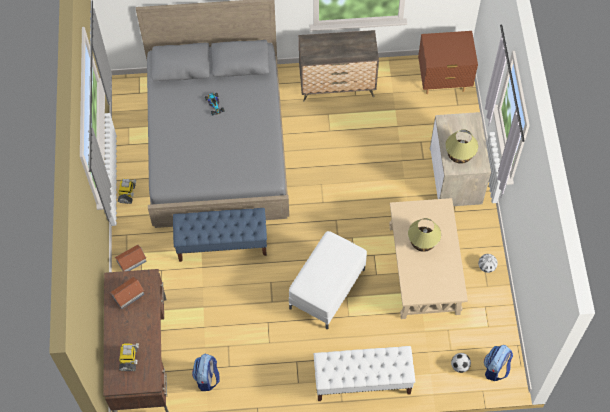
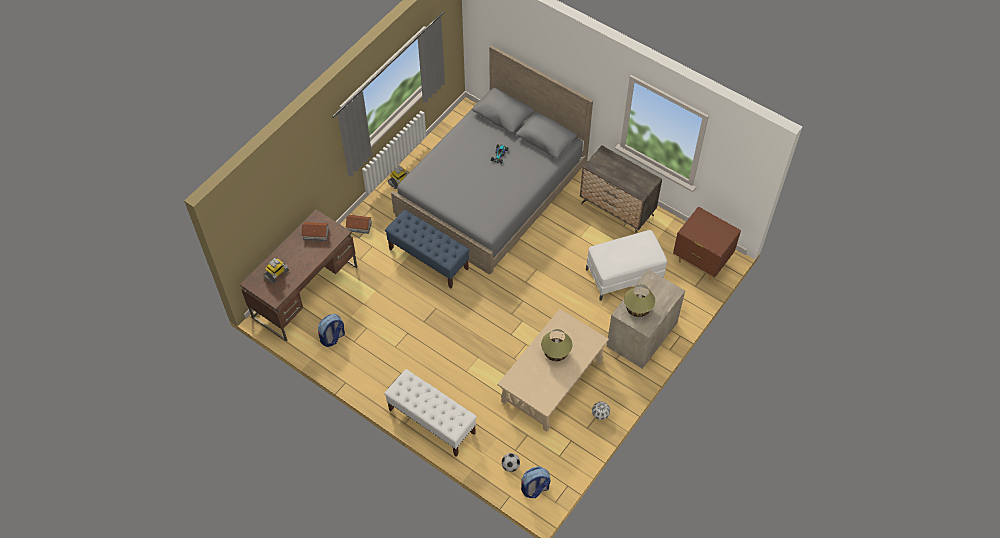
camera: 40 degrees right, 5 degrees down
white ottoman [289,231,367,329] -> white ottoman moved to [586,230,667,301]

